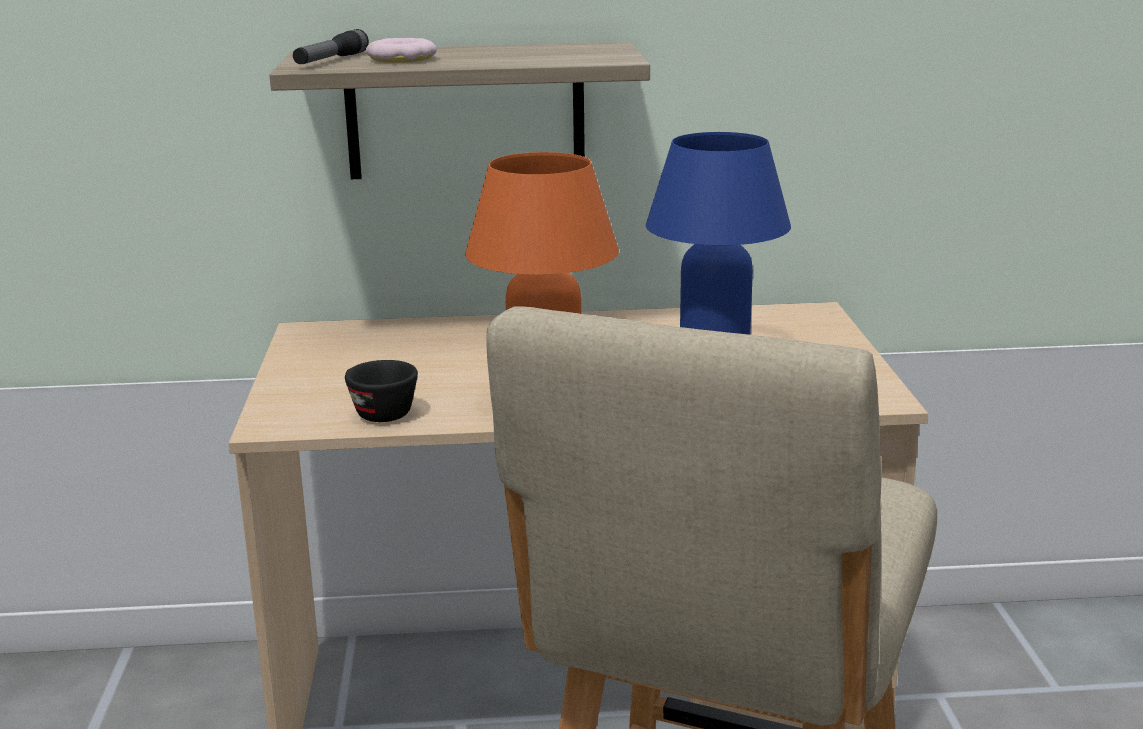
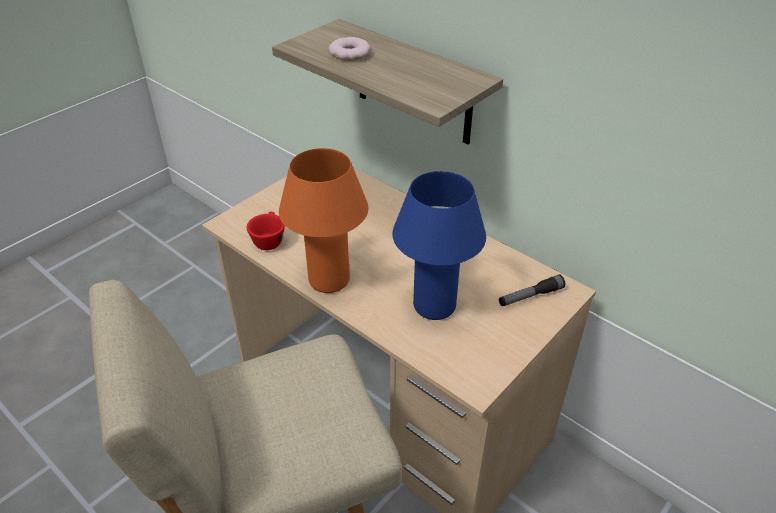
camera: 45 degrees right, 20 degrees up
flashlight [293,29,369,64] -> flashlight moved to [499,274,565,306]
black cup [345,360,418,422] -> red cup [247,212,285,250]

